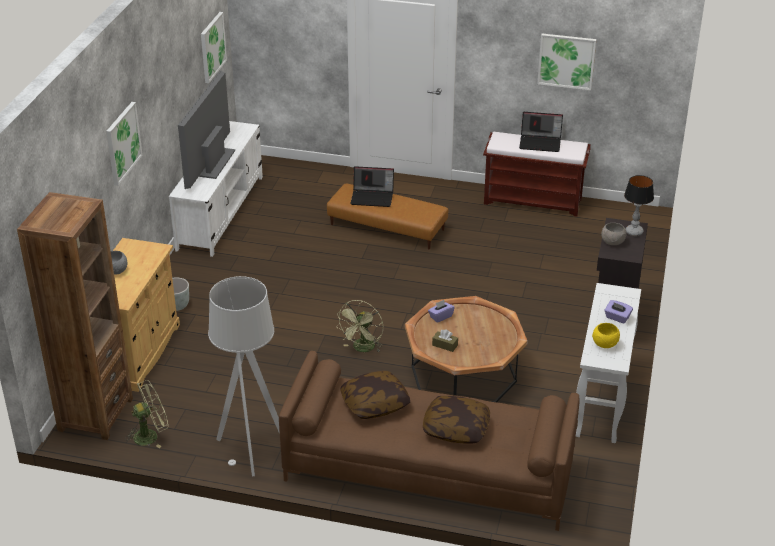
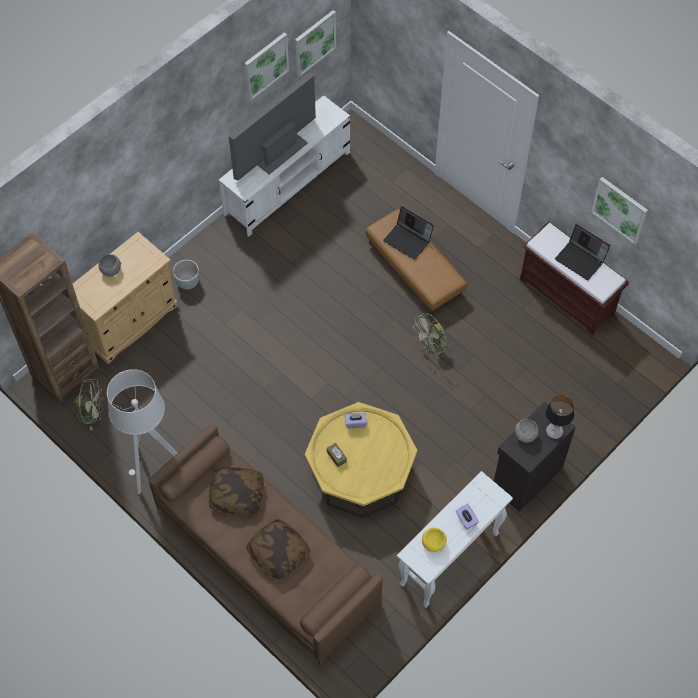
camera: 30 degrees right, 25 degrees up
picture [106,102,143,186] -> picture moved to [245,32,289,101]
green fan [337,300,383,352] -> green fan moved to [413,313,451,357]
brown coffee table [405,296,528,402] -> yellow coffee table [305,402,417,517]

